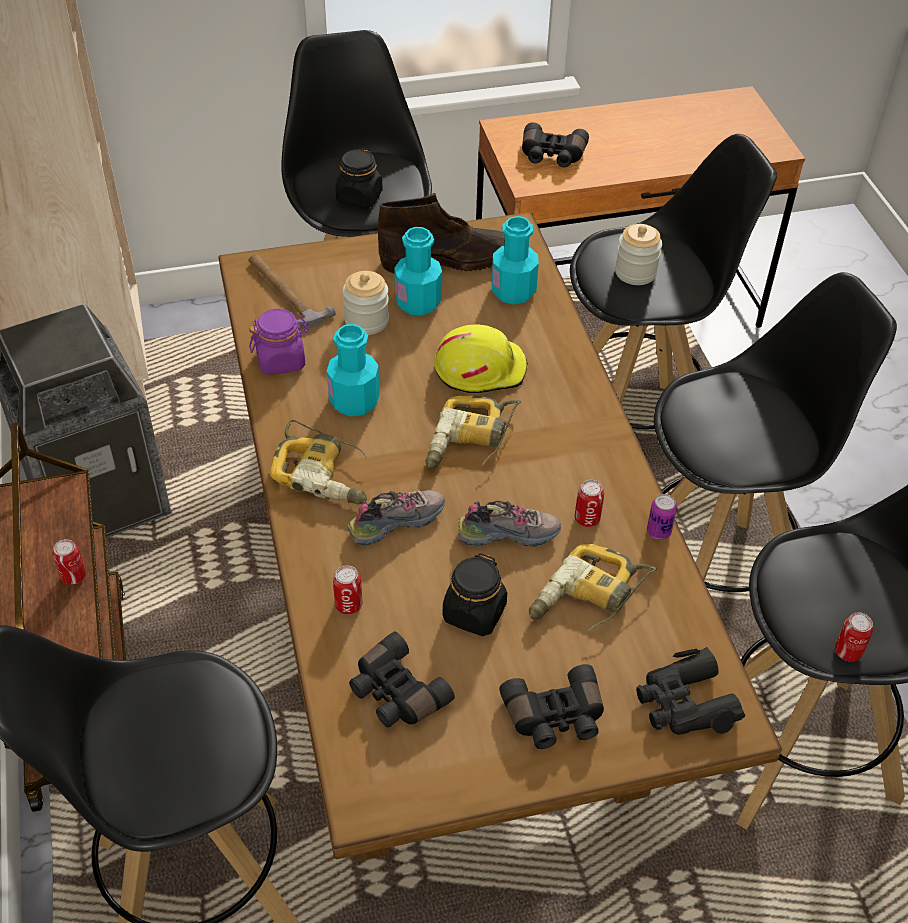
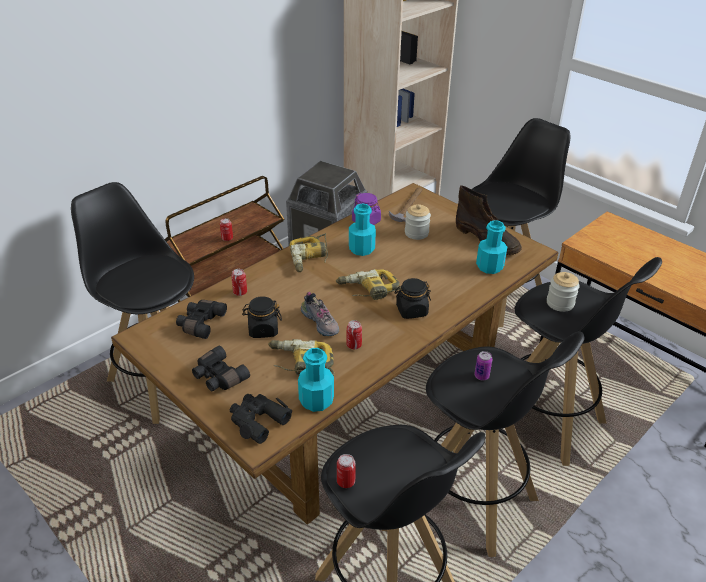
camera: 60 degrees right, 10 degrees down
black jar [335,148,383,209] -> black jar moved to [395,278,431,319]
shoe [347,490,445,545] -> none
turquoise bottle [394,227,442,315] -> turquoise bottle moved to [298,348,334,412]
yellow hard hat [434,324,528,393] -> none
black binoculars [522,122,589,168] -> none
can [647,494,677,540] -> can moved to [474,351,492,380]

